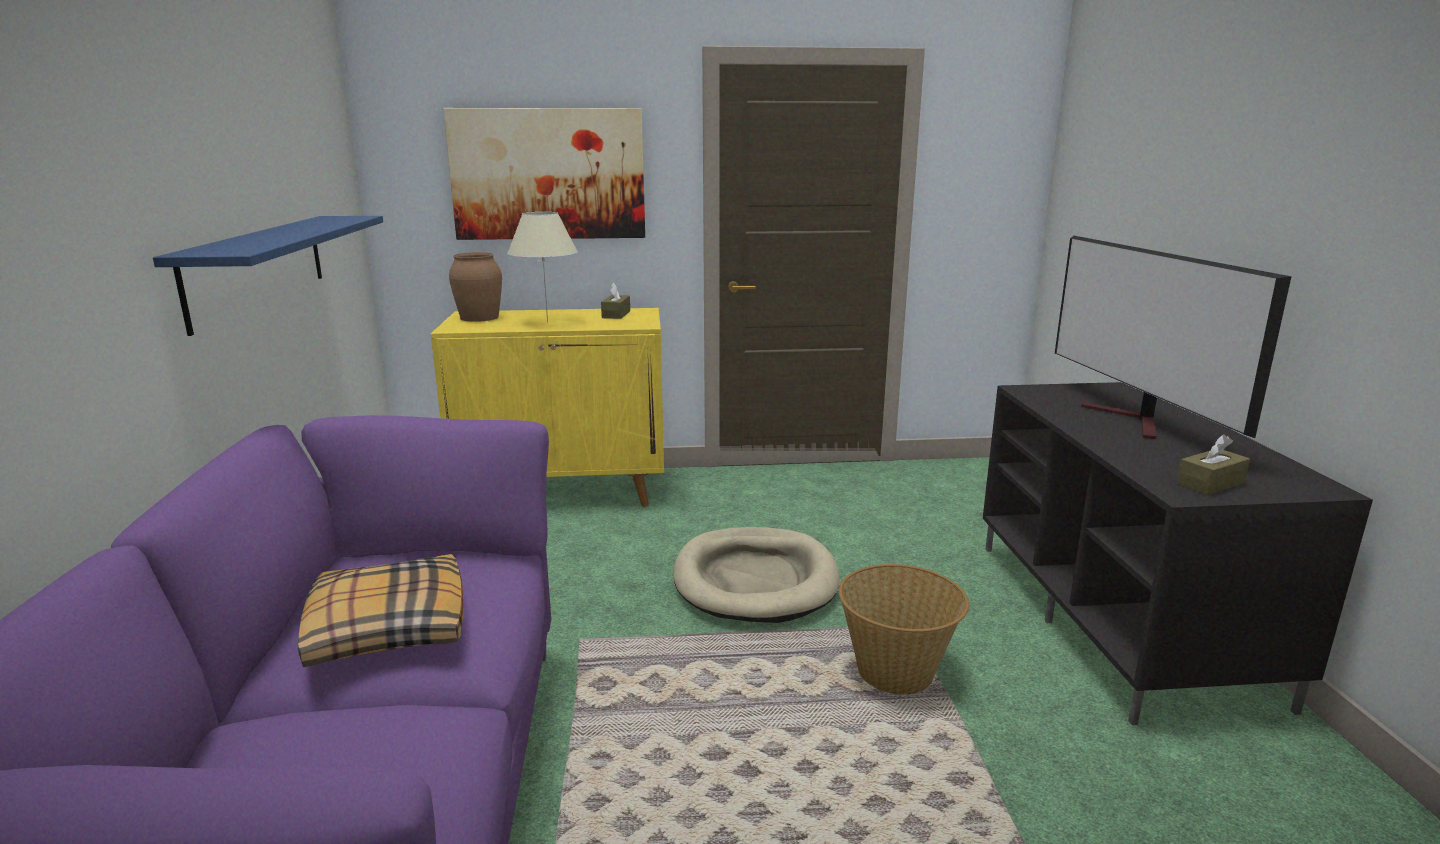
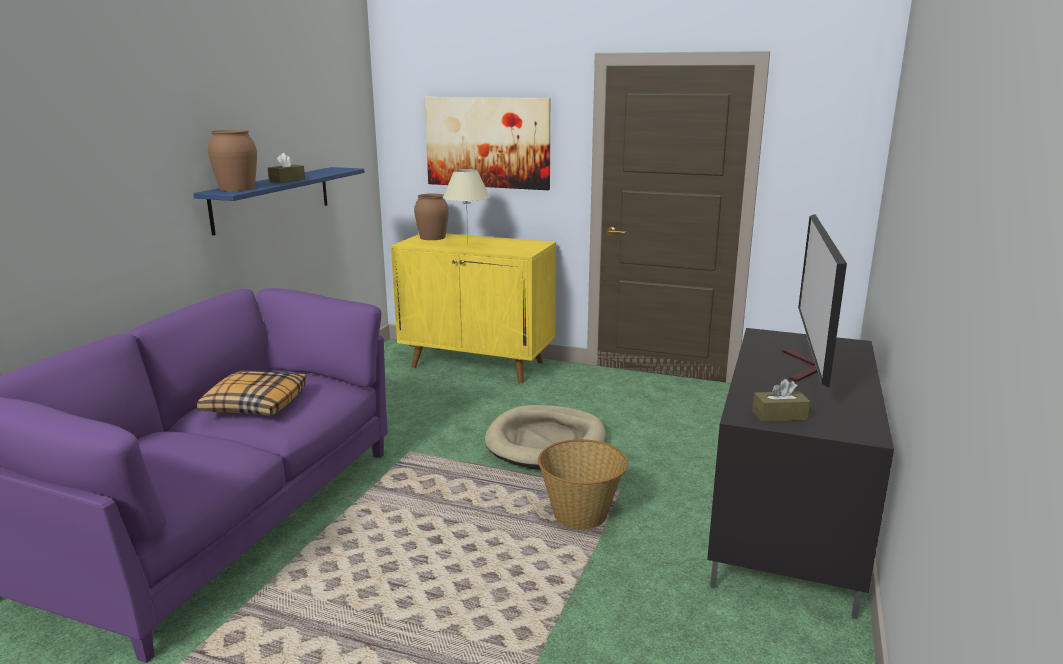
camera: 25 degrees right, 0 degrees up
brown tissue box [601,283,630,319] -> brown tissue box moved to [268,153,305,183]
none -> brown vase [208,130,257,191]

